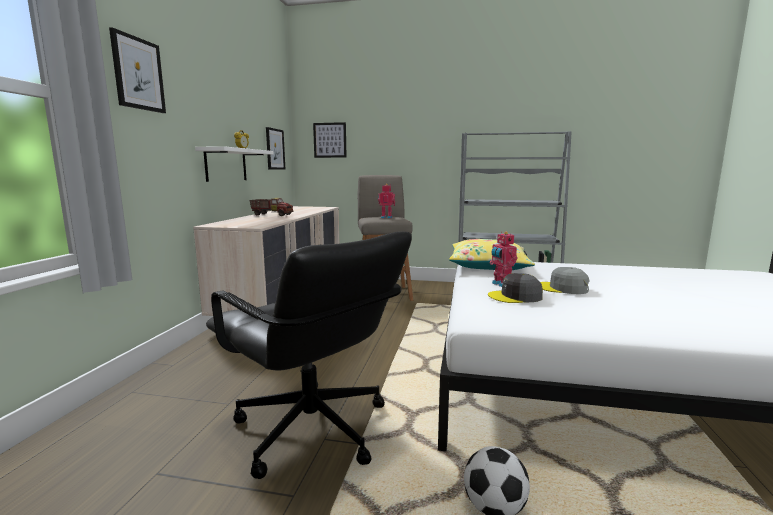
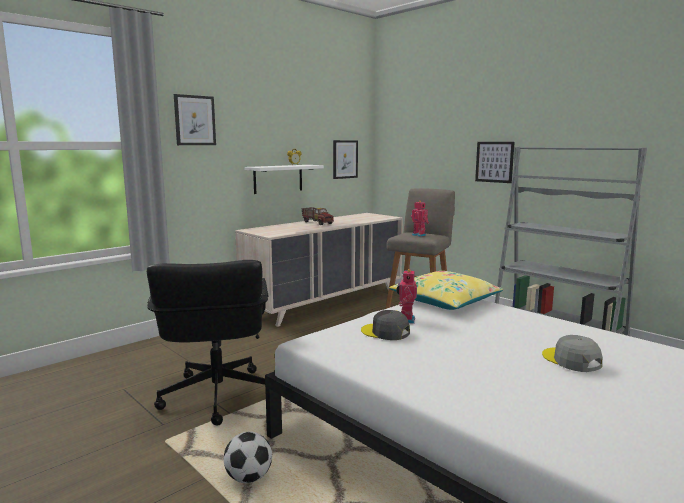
camera: 35 degrees right, 0 degrees up
picture [313,122,347,158] -> picture moved to [475,142,515,183]
grey cap [541,267,590,294] -> grey cap moved to [542,335,603,372]

